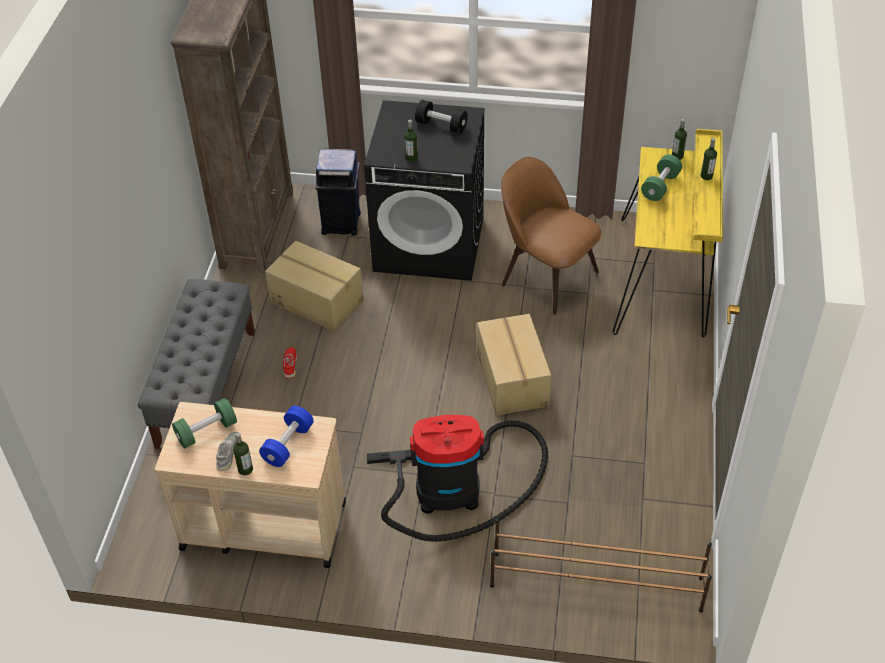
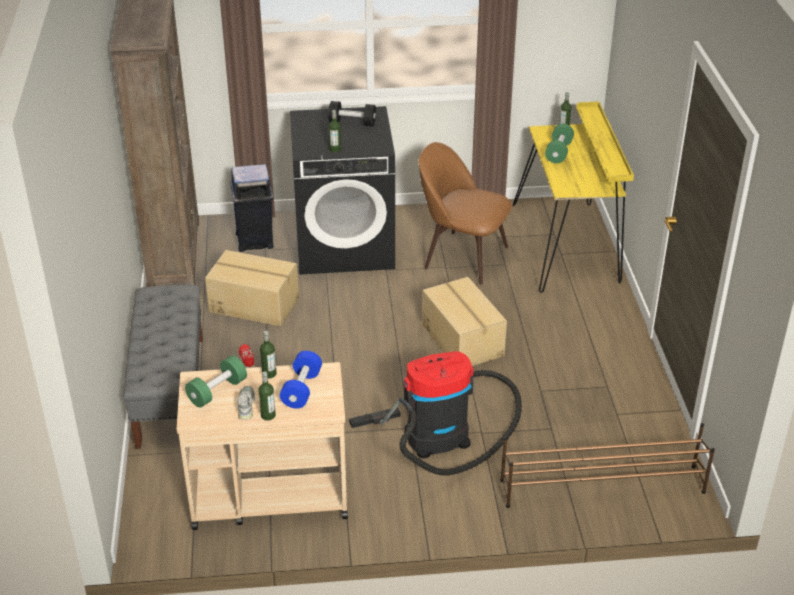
camera: 15 degrees left, 10 degrees down
bottle [700,138,717,180] -> bottle moved to [260,330,277,379]

